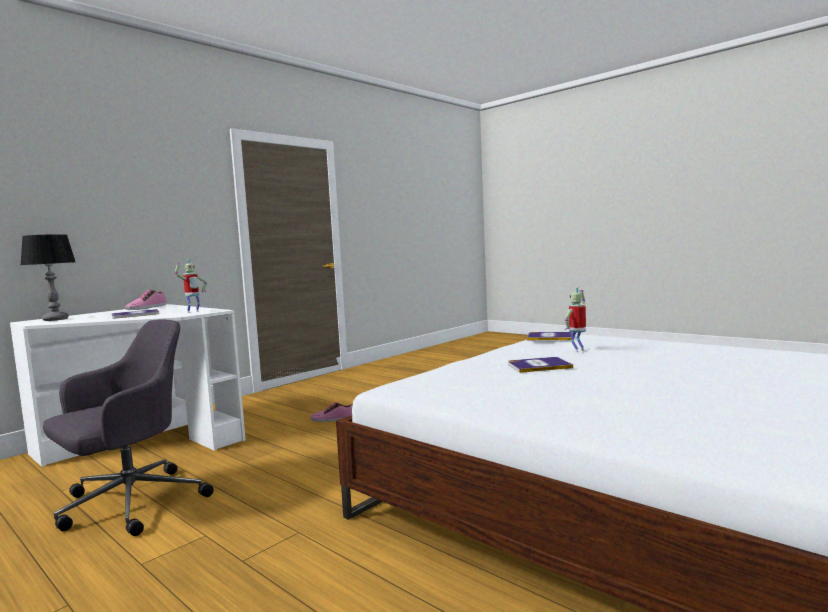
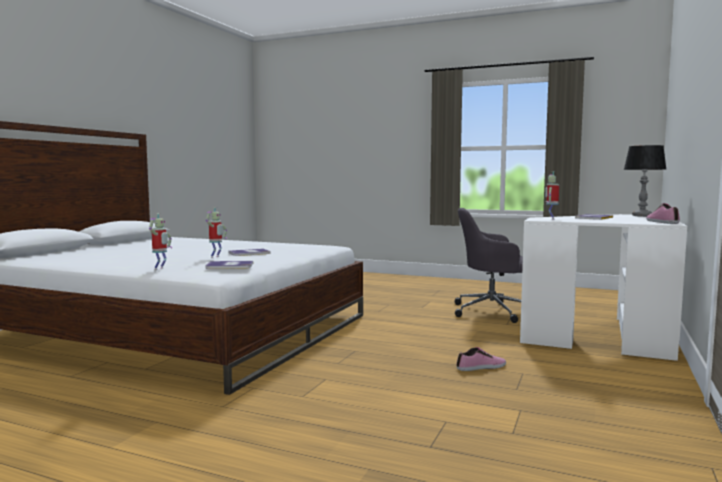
camera: 160 degrees right, 0 degrees up
grey office chair [43,319,214,536] -> grey office chair turned 75 degrees clockwise [455,208,523,323]
none -> toy robot [149,213,172,270]

